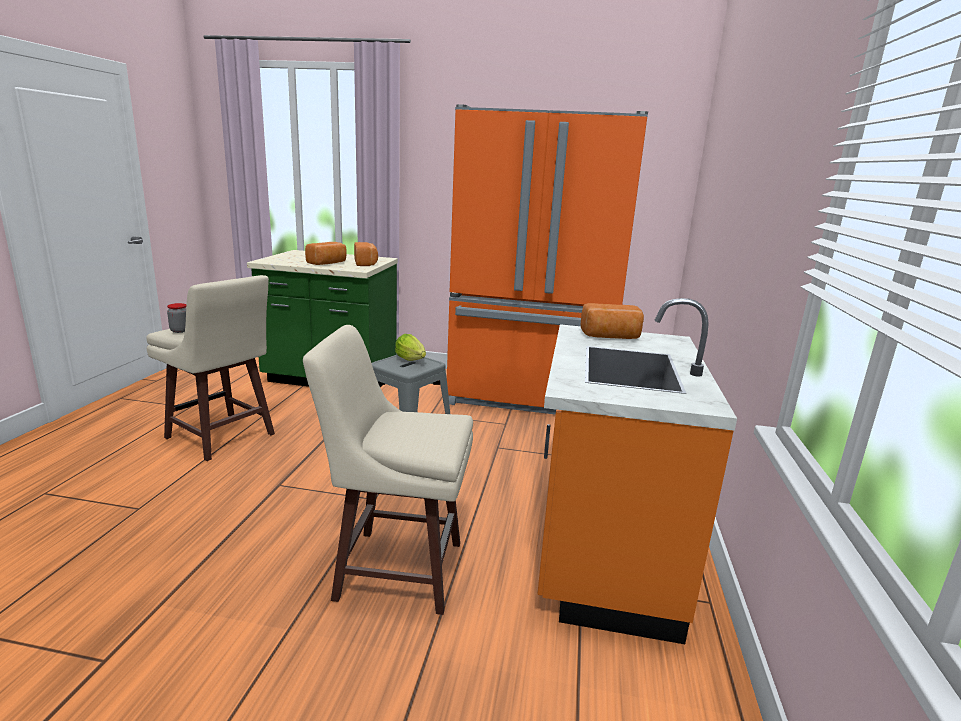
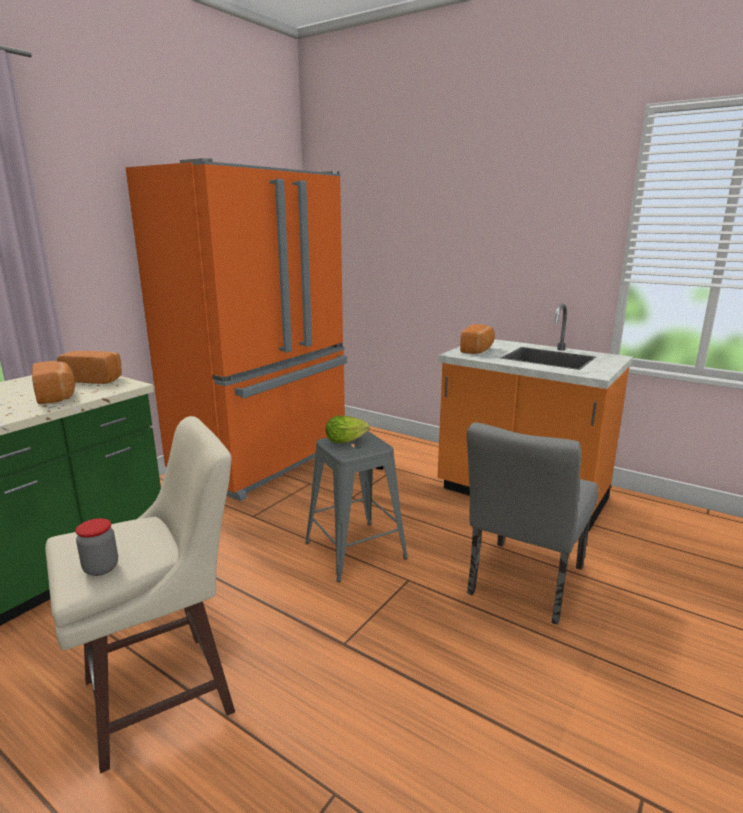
camera: 65 degrees left, 0 degrees up
beige stool [303,325,473,615] -> grey chair [467,422,598,625]

